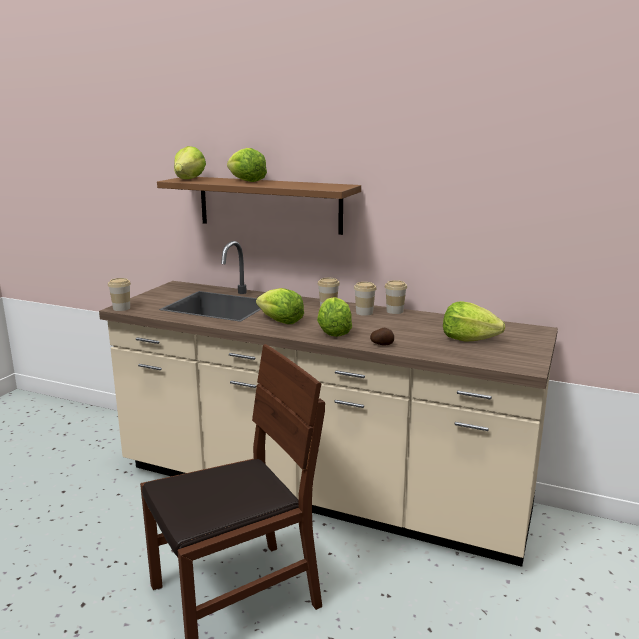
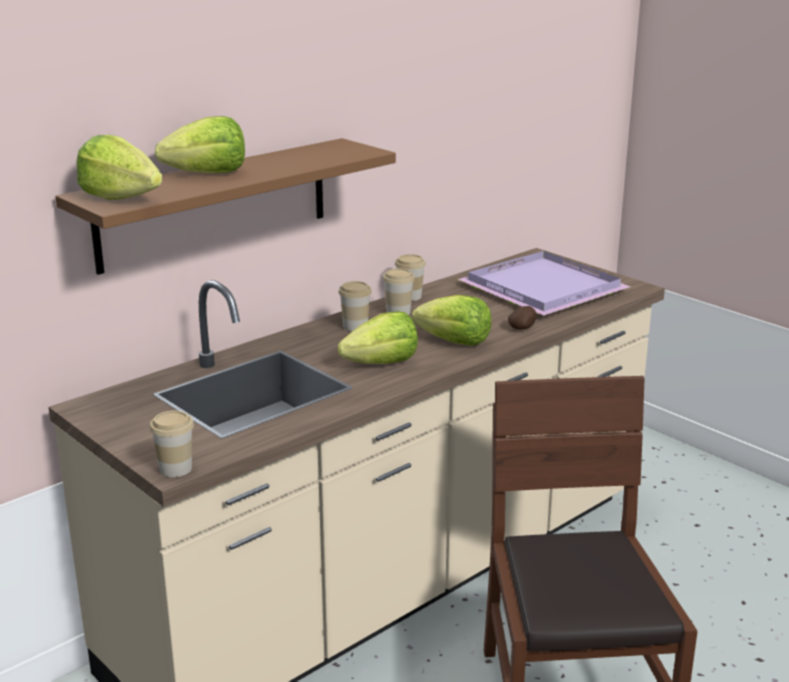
camera: 65 degrees left, 5 degrees up
lettuce [443,301,505,342] -> purple tray [458,251,630,315]

